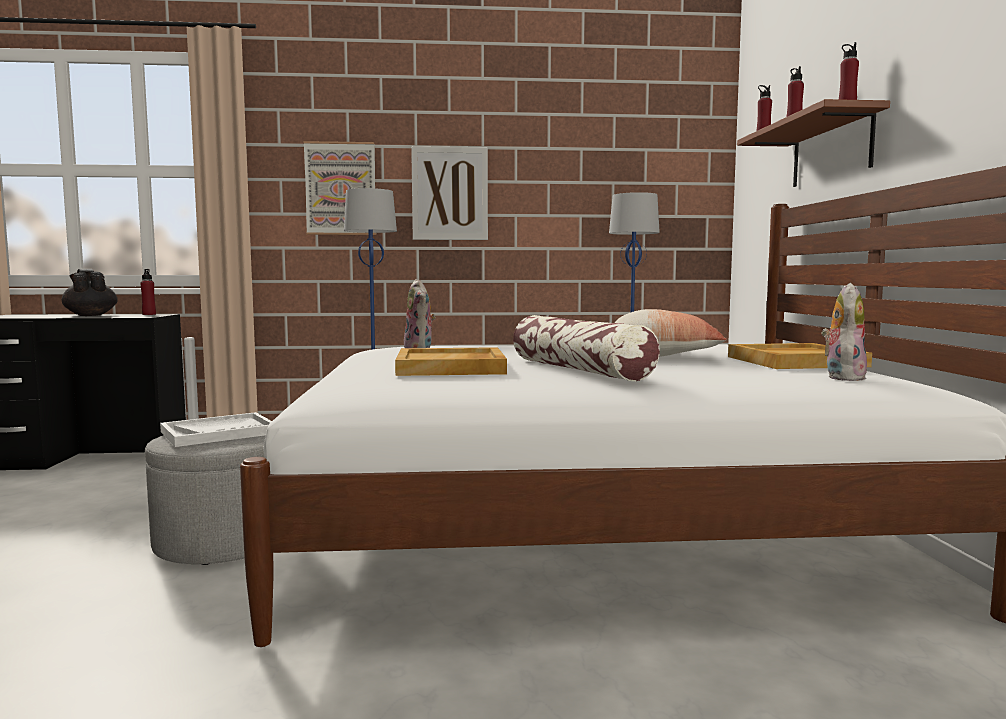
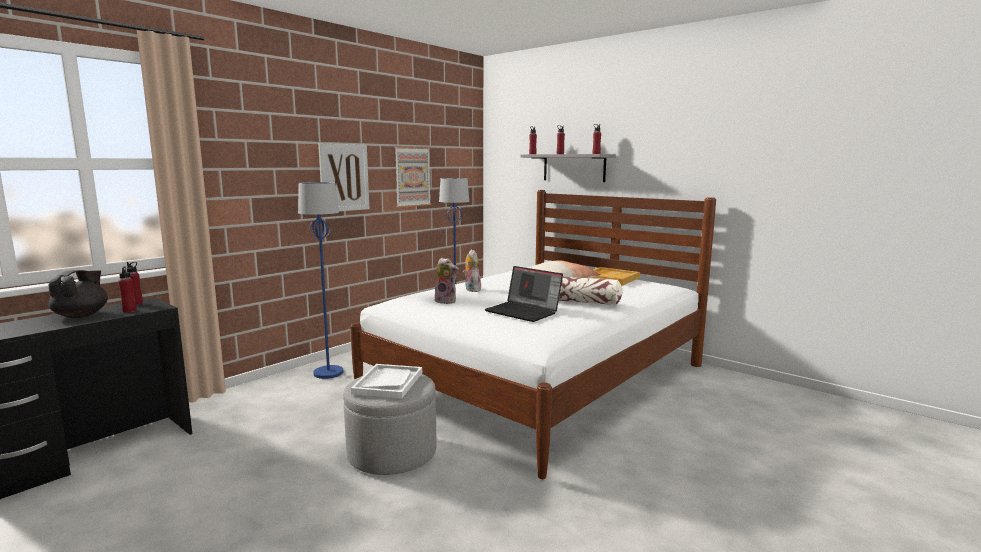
camera: 45 degrees left, 5 degrees up
black teapot [62,269,118,316] -> black teapot turned 90 degrees clockwise [48,270,108,318]
picture [304,141,376,235] -> picture moved to [395,147,431,207]
beige tray [395,347,507,376] -> laptop [484,266,563,322]
brown shelf [737,99,890,187] -> grey shelf [520,154,616,182]
plush toy [821,283,867,381] -> plush toy moved to [463,249,481,292]
none -> red bottle [118,266,137,312]

